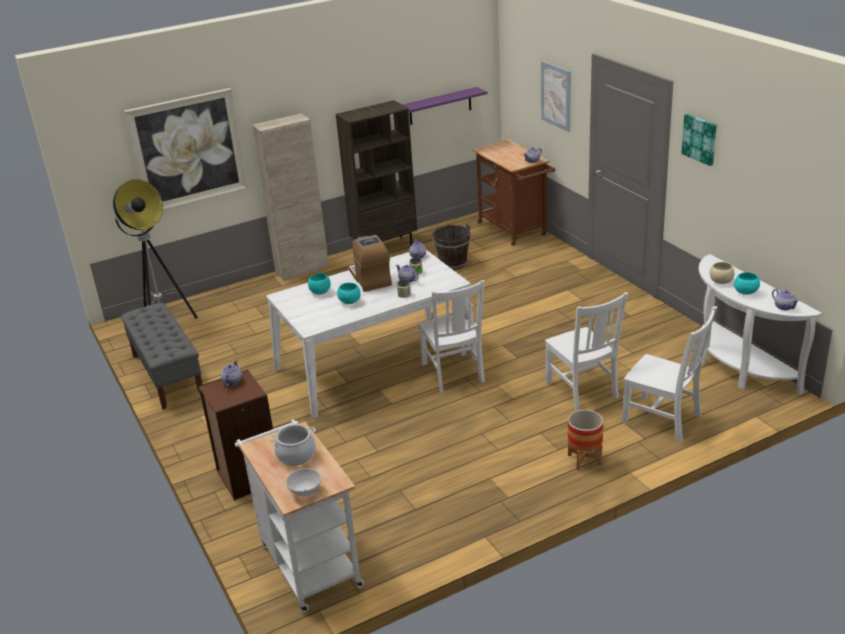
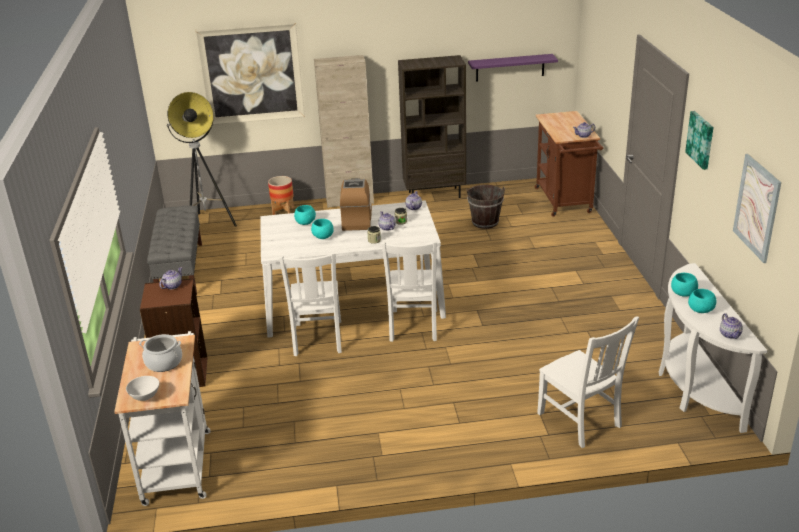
camera: 20 degrees right, 0 degrees up
picture [541,61,571,132] -> picture moved to [733,154,781,263]
white chair [545,292,628,411] -> white chair moved to [279,253,342,356]
planter [568,410,603,470] -> planter moved to [268,176,294,215]
beige bowl [710,262,735,284] -> turquoise bowl [671,273,698,297]

